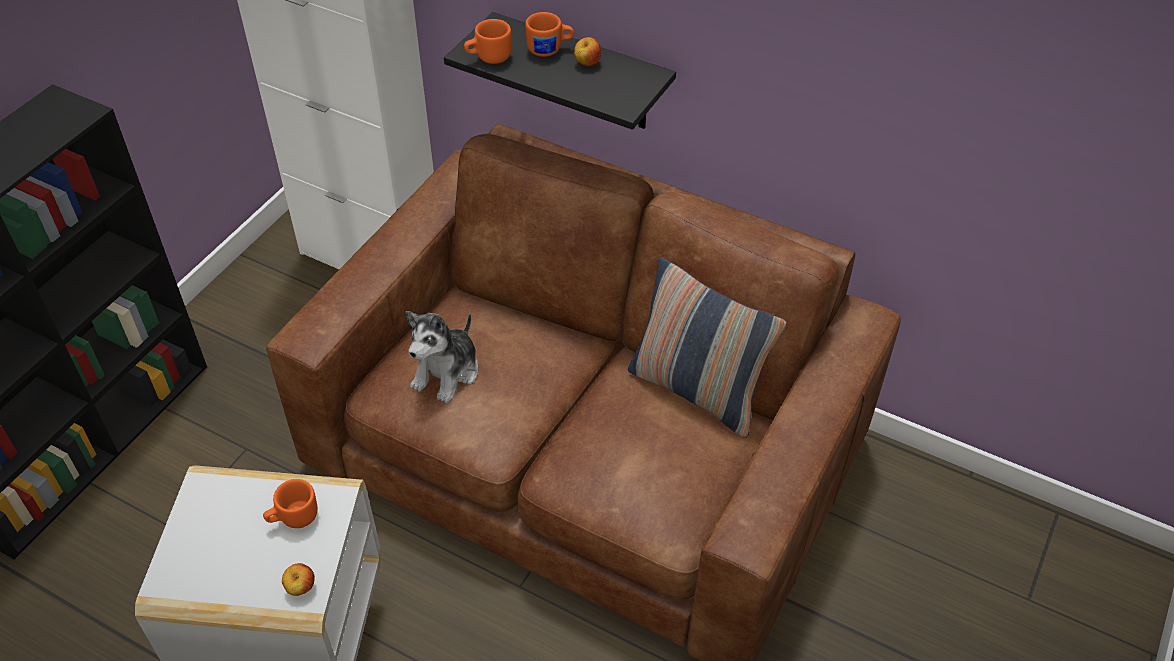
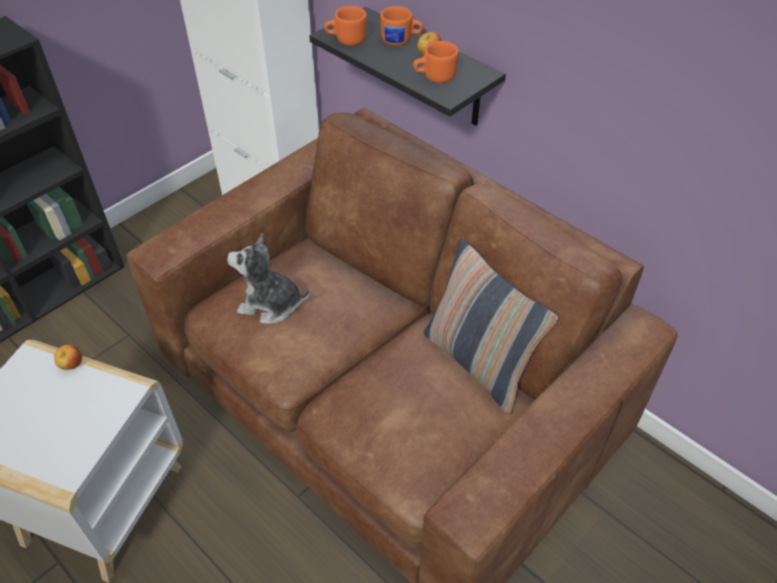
camera: 15 degrees right, 0 degrees up
orange mug [263,479,318,528] -> orange mug moved to [413,41,458,83]
apple [282,563,315,596] -> apple moved to [54,344,82,370]
plush toy [406,311,479,403] -> plush toy turned 60 degrees clockwise [227,234,311,324]

